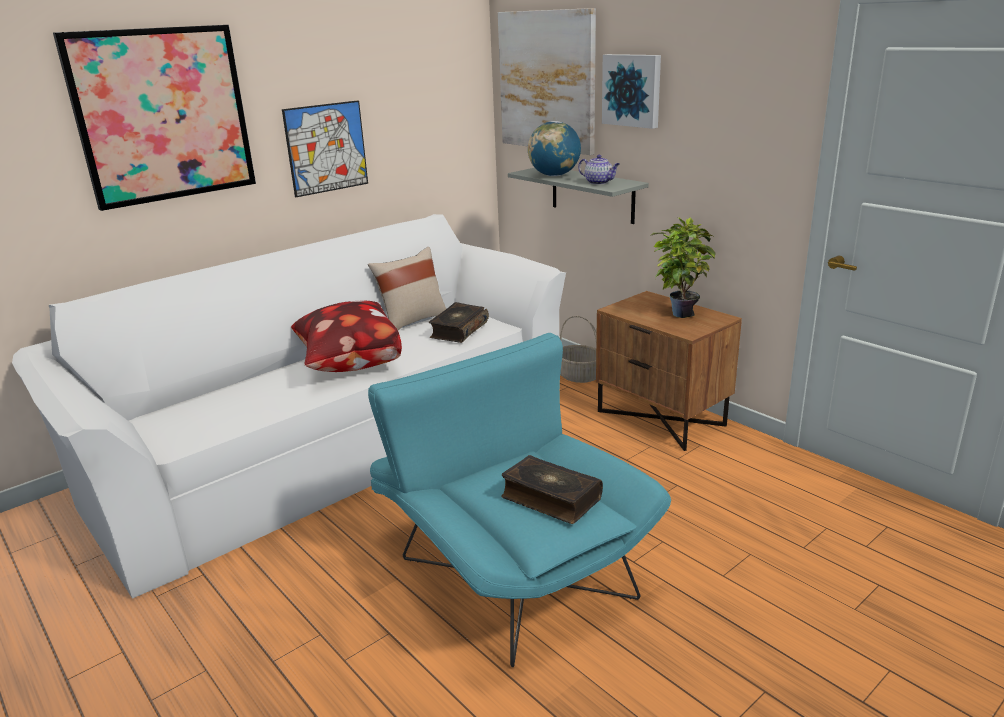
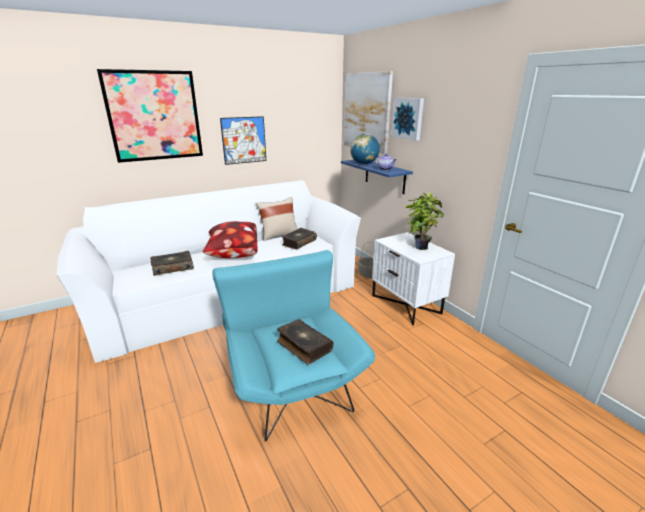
camera: 10 degrees right, 0 degrees up
grey shelf [508,168,649,224] -> blue shelf [341,160,413,194]
brown nightstand [596,291,742,451] -> white nightstand [372,232,455,326]
none -> book [151,251,194,276]

